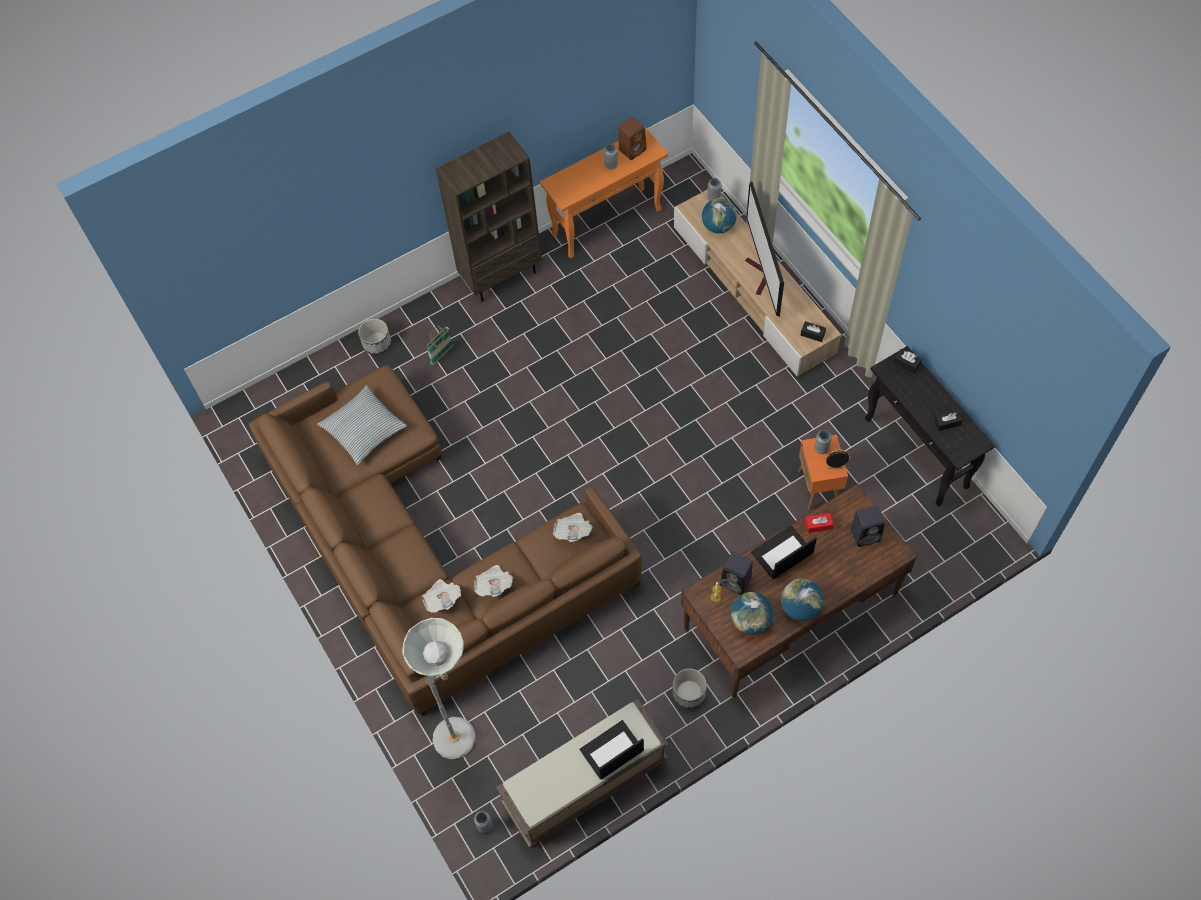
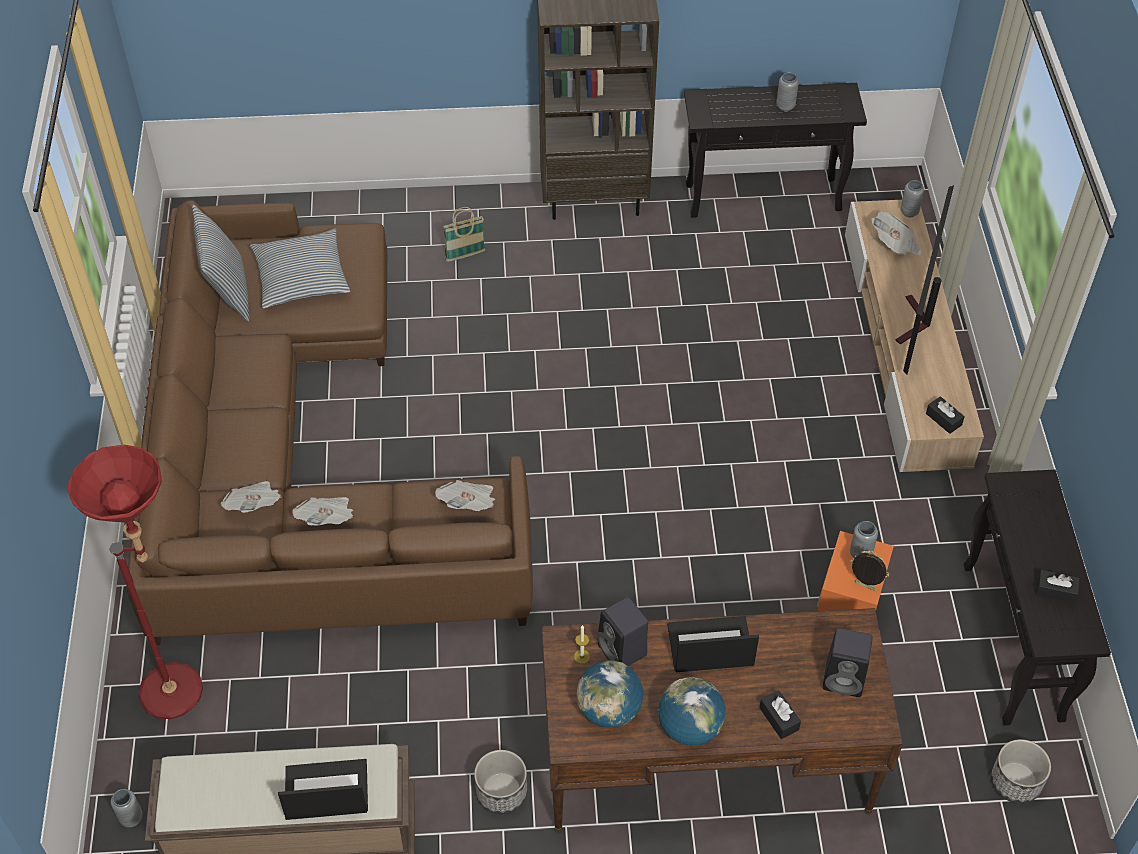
camera: 25 degrees right, 10 degrees down
planter [358,318,391,355] -> planter moved to [991,739,1051,804]
grey floor lamp [402,618,476,759] -> red floor lamp [68,445,203,719]
orange console table [540,127,668,259] -> black console table [684,83,867,218]
brown speaker [619,117,646,160] -> none
globe [702,198,737,233] -> newspaper [872,211,922,256]
red tissue box [805,513,833,533] -> none
black tissue box [894,349,922,373] -> black tissue box moved to [759,690,801,739]
none -> pillow [192,204,250,322]

